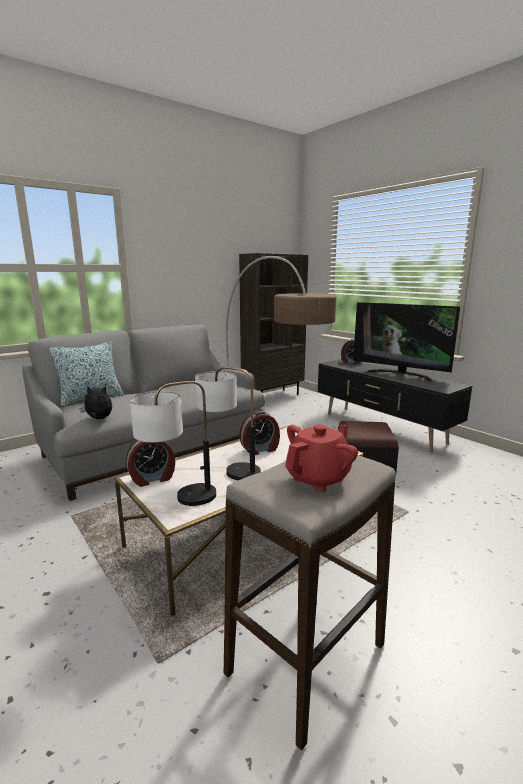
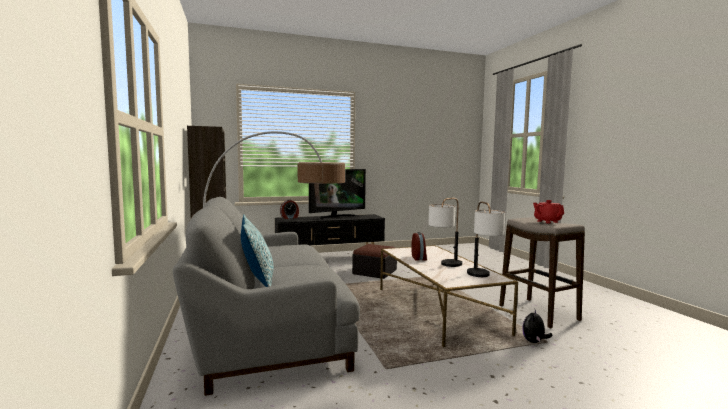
camera: 70 degrees left, 10 degrees down
plush toy [79,385,112,419] -> plush toy moved to [522,310,553,343]
alarm clock [126,440,175,487] -> none

